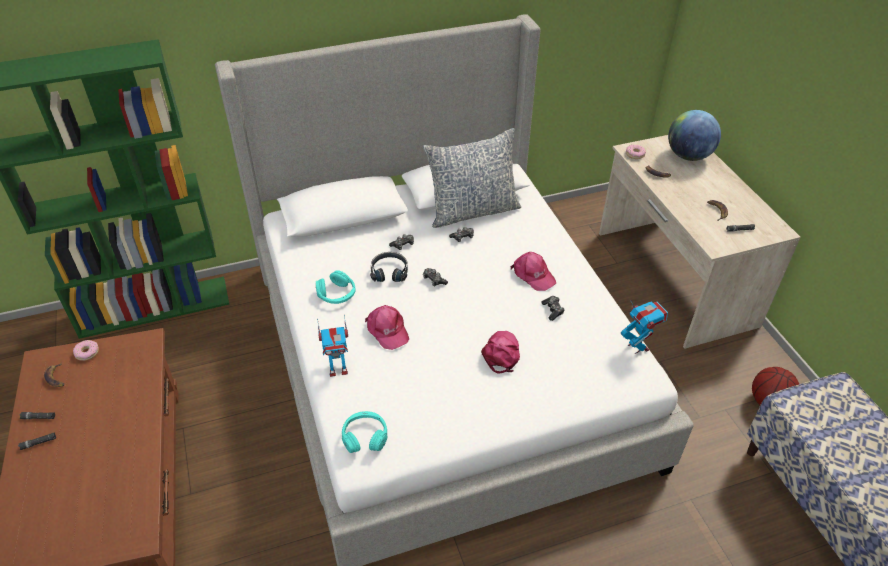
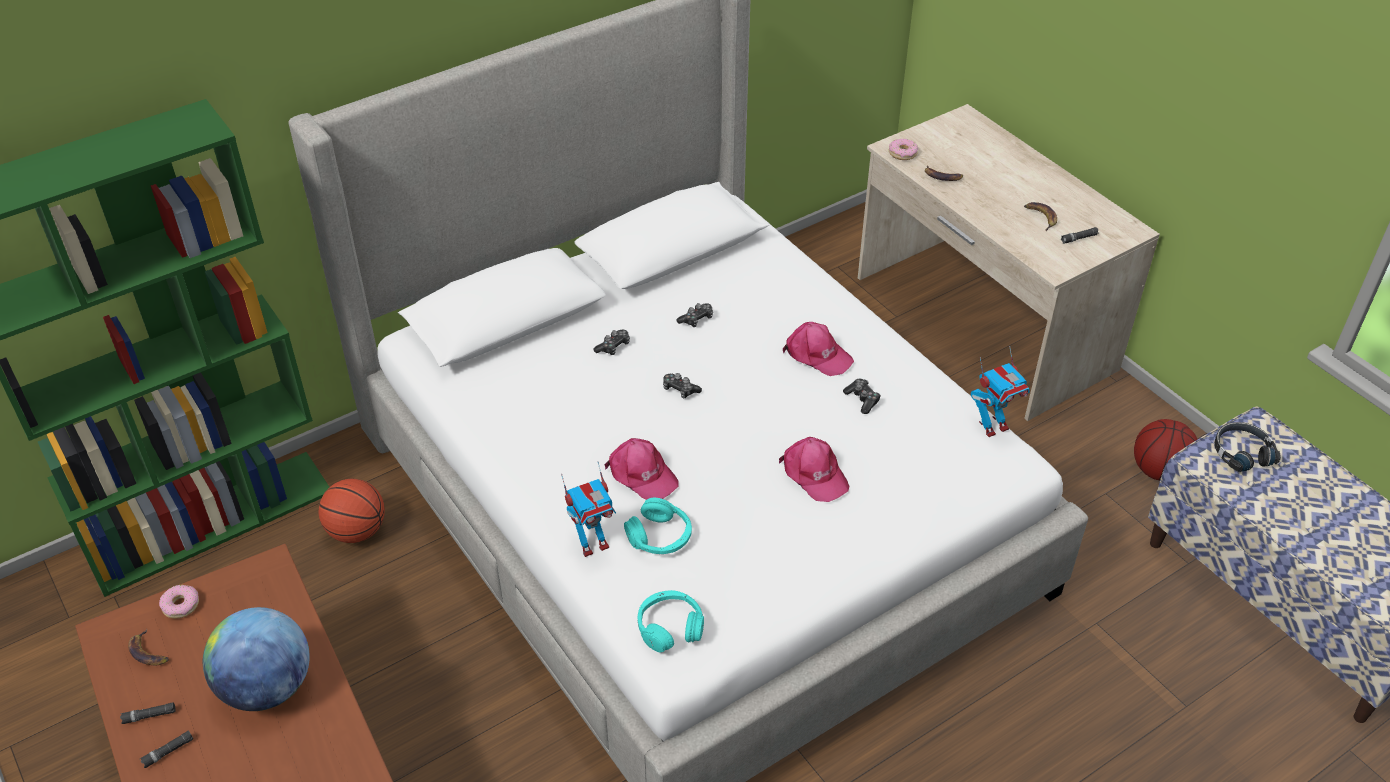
camera: 15 degrees left, 0 degrees up
turquoise headphones [316,270,356,304] -> turquoise headphones moved to [624,498,692,554]
black headphones [370,252,408,282] -> black headphones moved to [1214,422,1281,472]
pillow [423,128,521,228] -> none
pink cap [481,331,520,374] -> pink cap turned 150 degrees clockwise [779,437,849,502]
toy robot [620,300,668,354] -> toy robot turned 105 degrees clockwise [971,346,1030,437]
globe [668,110,721,161] -> globe moved to [203,607,310,711]
none -> basketball [319,479,385,543]

